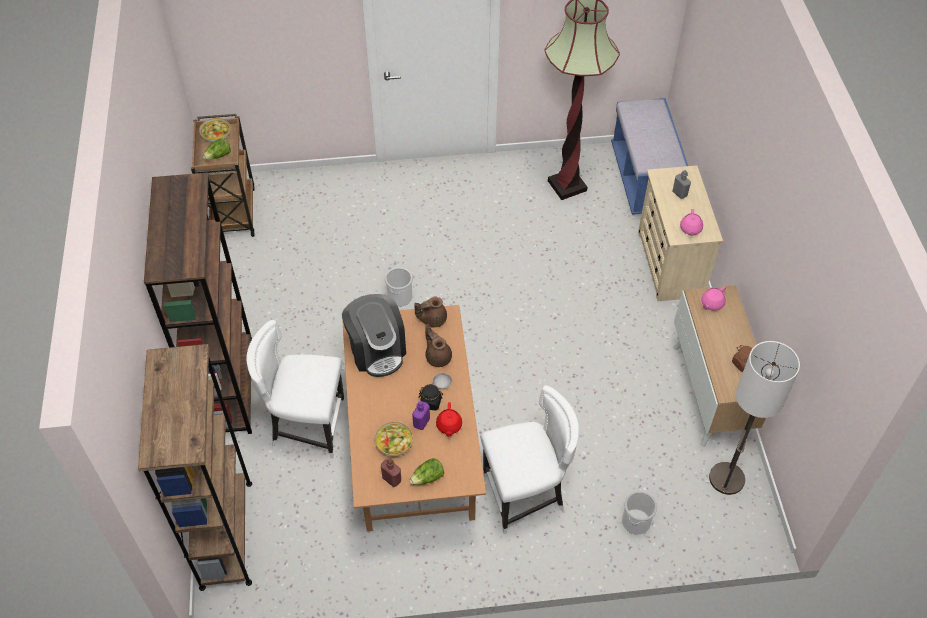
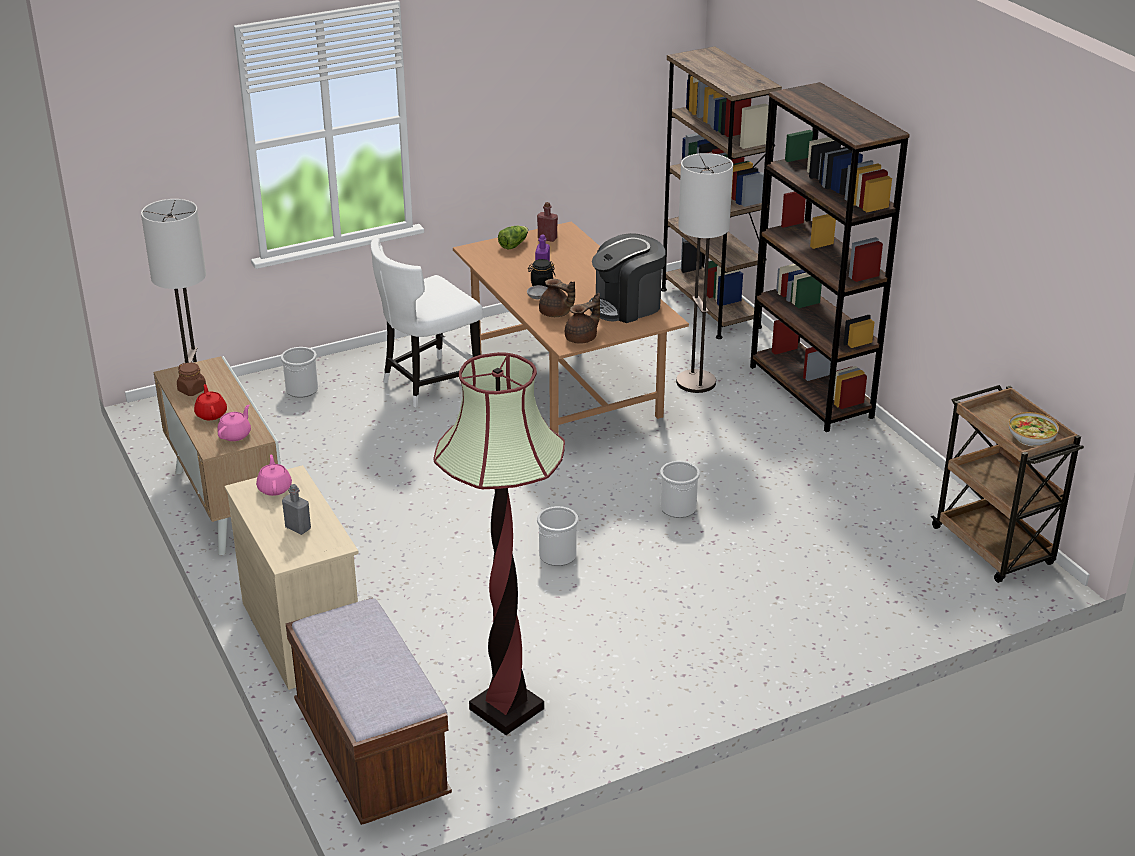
camera: 160 degrees right, 20 degrees down
lettuce [203,139,231,160] -> none
white chair [246,320,345,458] -> floor lamp [676,153,733,393]
coffee machine [342,294,406,377] -> coffee machine turned 75 degrees counterclockwise [589,233,666,323]
bowl [375,422,413,457] -> none
red teapot [436,402,462,437] -> red teapot moved to [194,384,227,420]
blue bench [611,98,688,215] -> brown bench [286,597,452,825]
none -> bucket [537,506,578,566]

